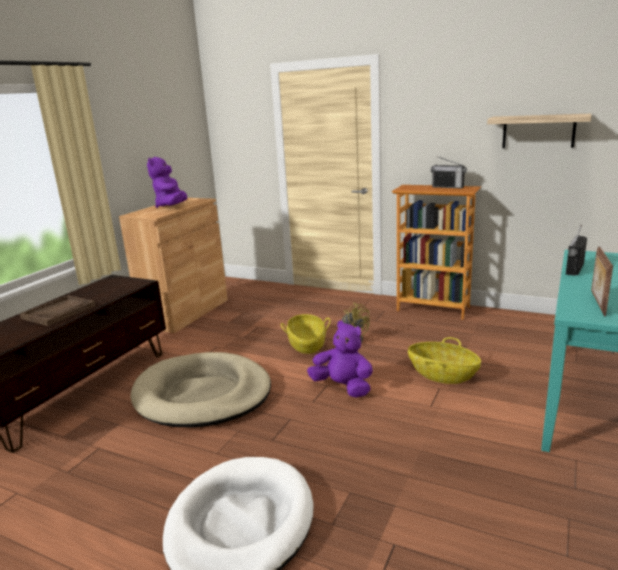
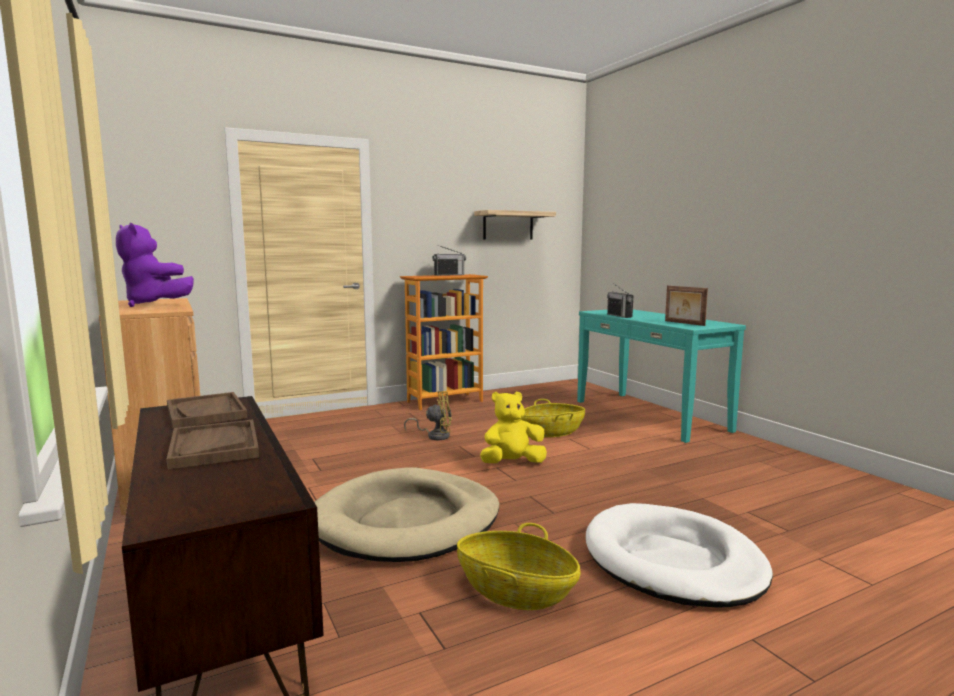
camera: 55 degrees left, 10 degrees down
basket [281,314,331,354] -> basket moved to [457,523,580,610]
purple plush toy [307,320,373,398] -> yellow plush toy [480,392,547,463]
none -> brown tray [167,392,247,429]

